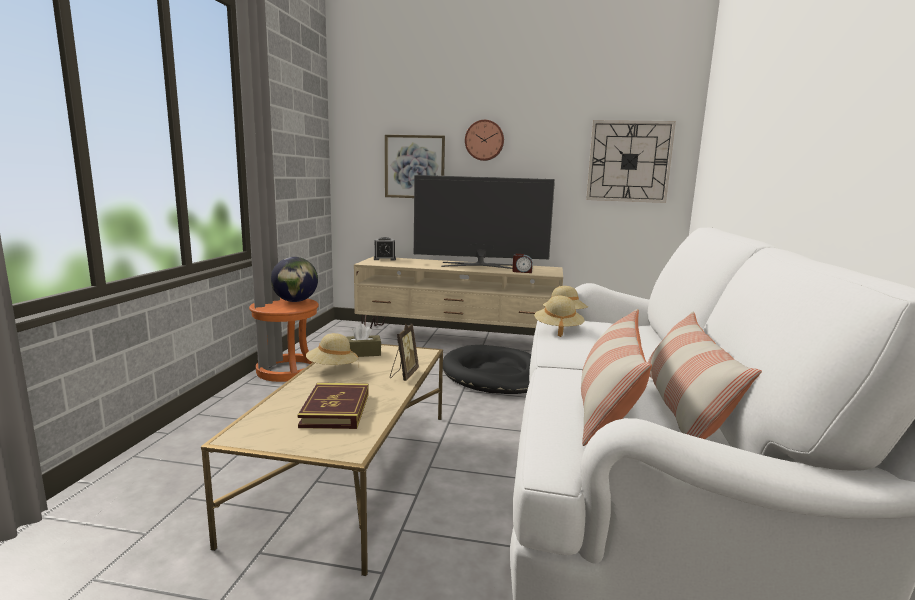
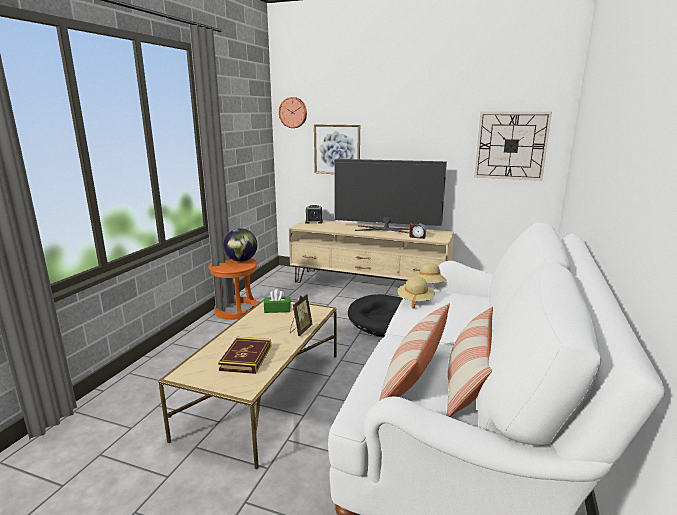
camera: 10 degrees right, 5 degrees up
beige hat [306,333,359,367] -> none
brown tissue box [346,324,381,357] -> green tissue box [264,289,291,313]
wall clock [465,120,504,161] -> wall clock moved to [279,97,307,128]

